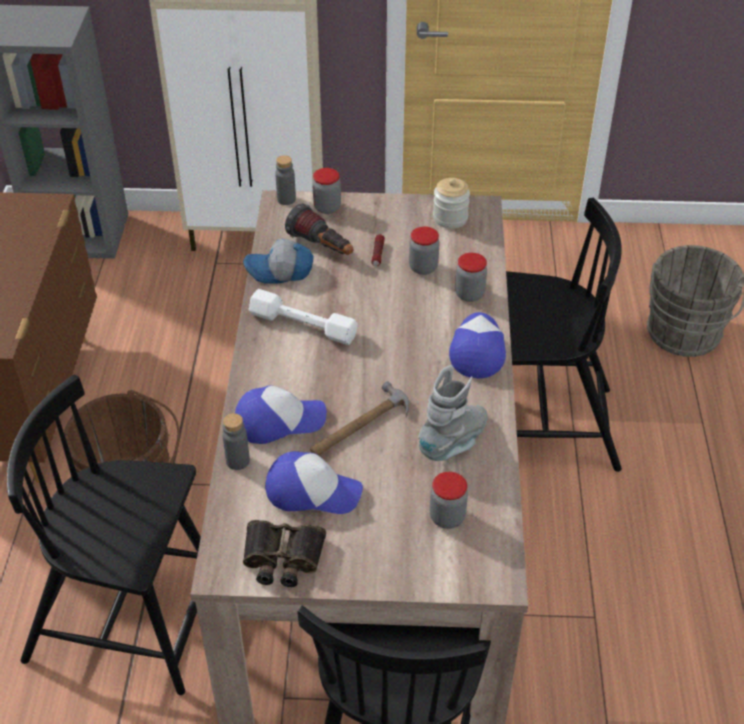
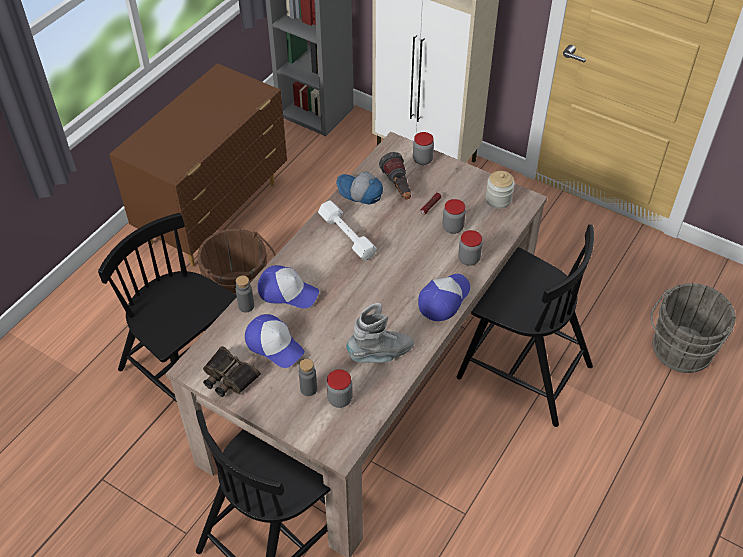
camera: 30 degrees right, 5 degrees up
grey bottle [275,155,296,205] -> grey bottle moved to [299,359,317,396]
hammer [310,381,409,455] -> none

